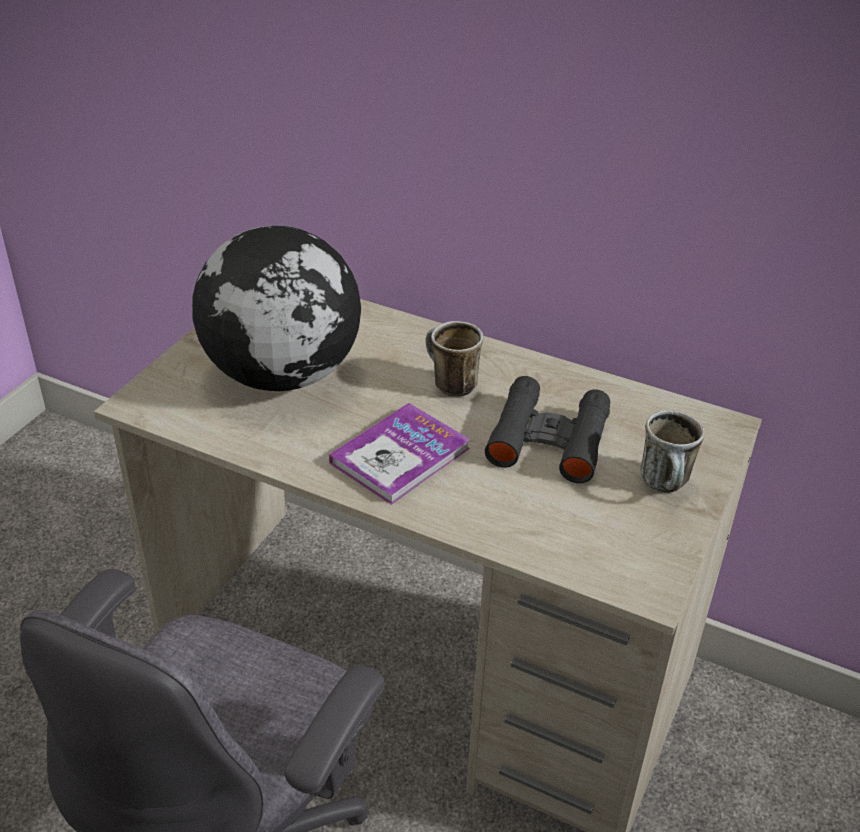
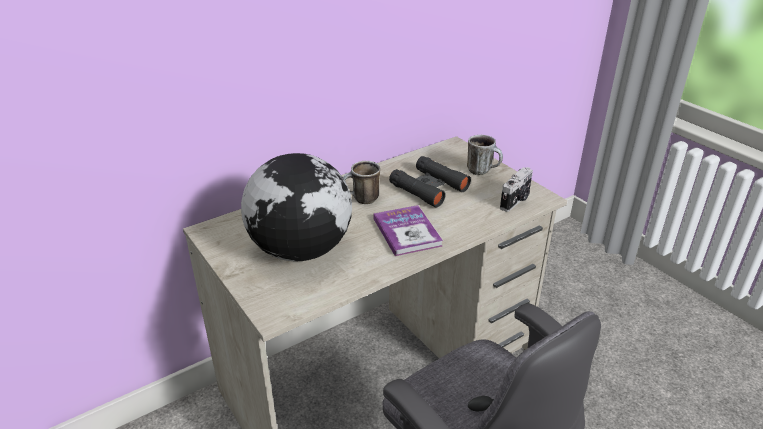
camera: 60 degrees left, 5 degrees down
none -> camera [500,167,533,212]

